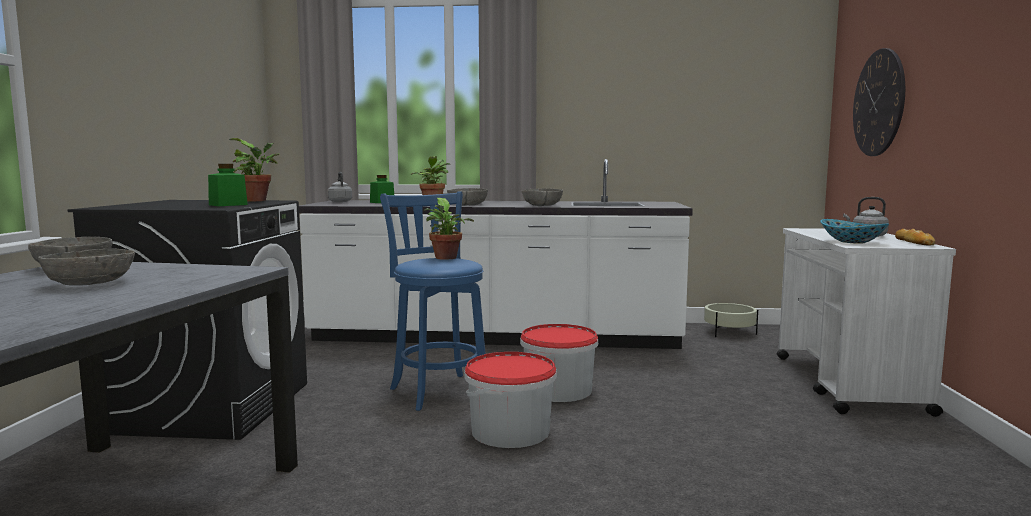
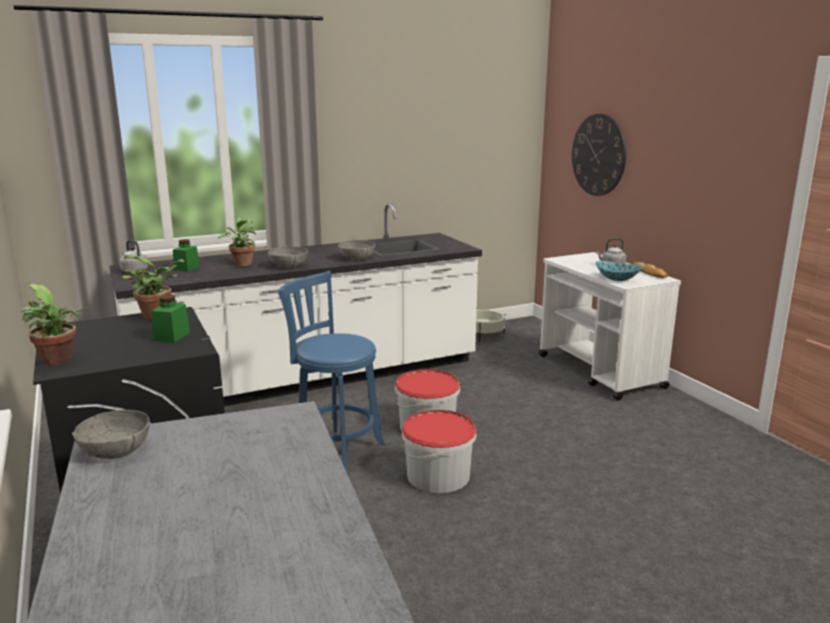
camera: 30 degrees left, 10 degrees up
grey bowl [38,249,135,285] -> none
potted plant [424,198,474,260] -> potted plant moved to [21,284,89,365]

